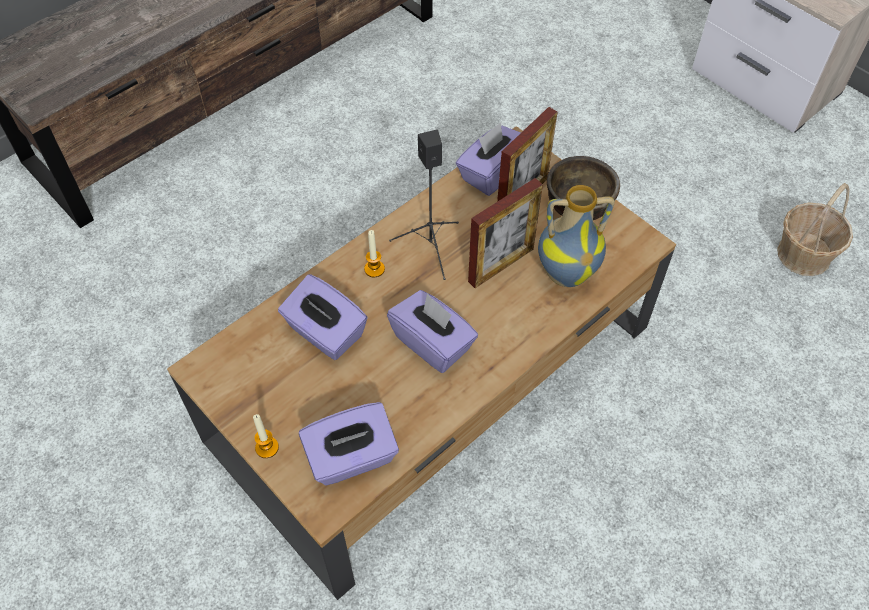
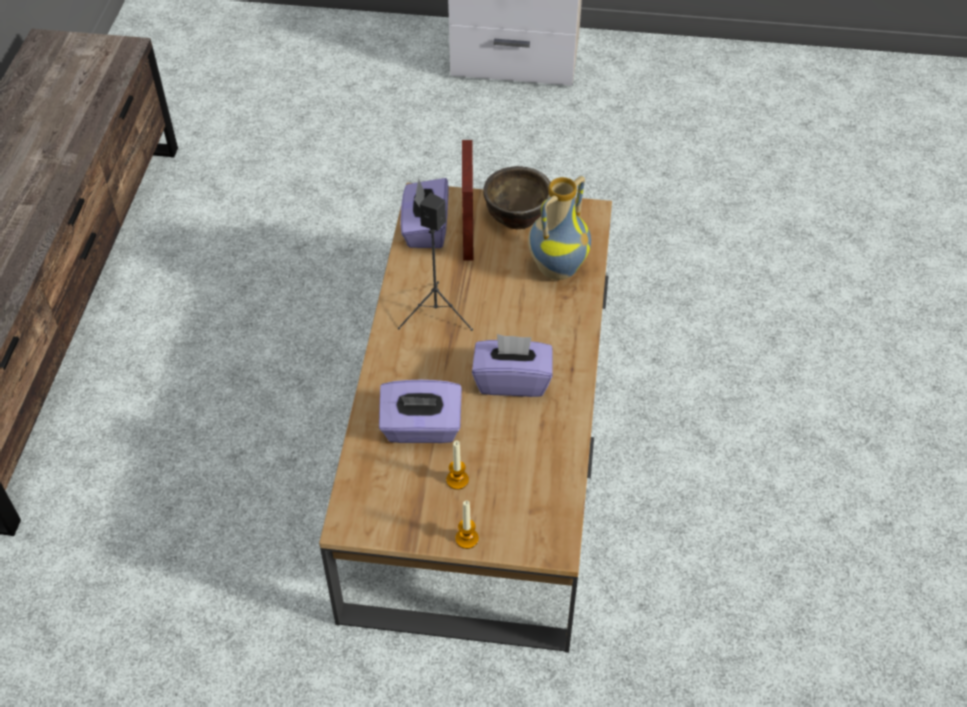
camera: 40 degrees left, 5 degrees down
purple tissue box [299,402,399,486] -> none
candle [364,230,385,277] -> candle moved to [446,440,469,490]
picture frame [468,178,543,288] -> none
basket [777,183,853,276] -> none

